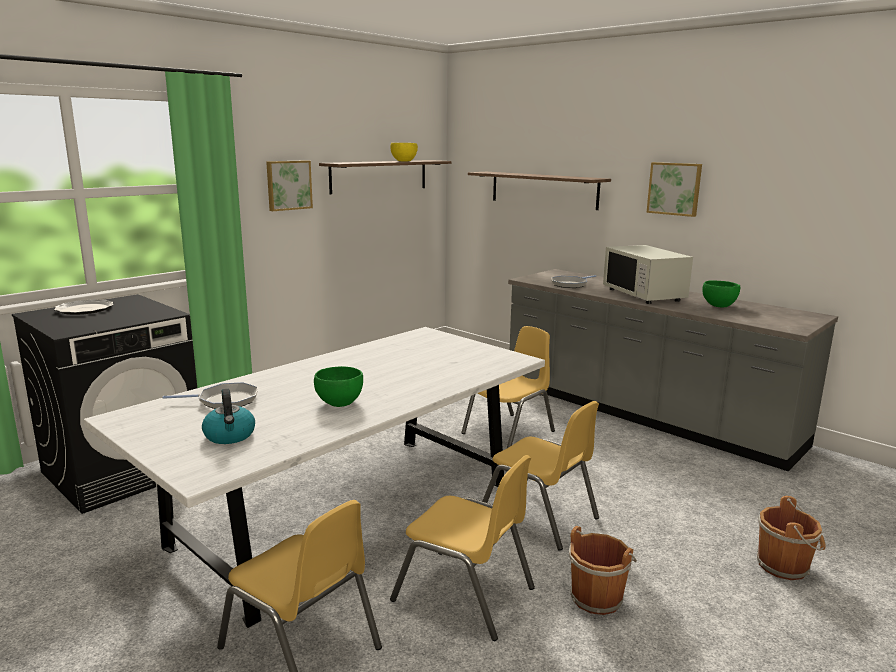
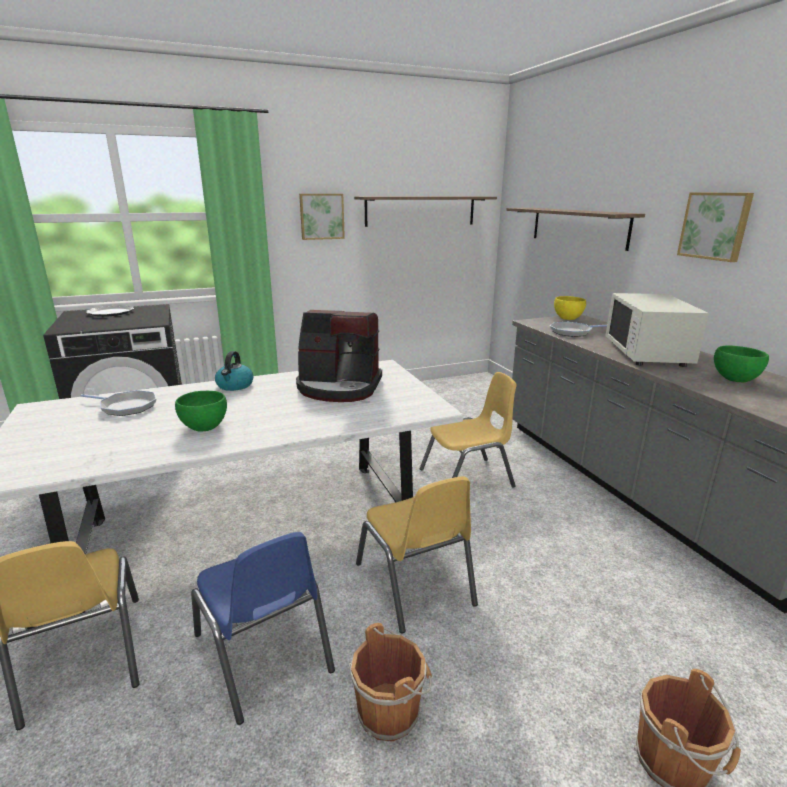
camera: 25 degrees right, 5 degrees up
kettle [202,389,255,444] -> kettle moved to [215,351,253,391]
yellow bowl [390,143,418,161] -> yellow bowl moved to [554,296,586,320]
yellow chair [390,455,535,641] -> blue chair [191,532,335,725]
none -> coffee machine [296,310,382,402]

